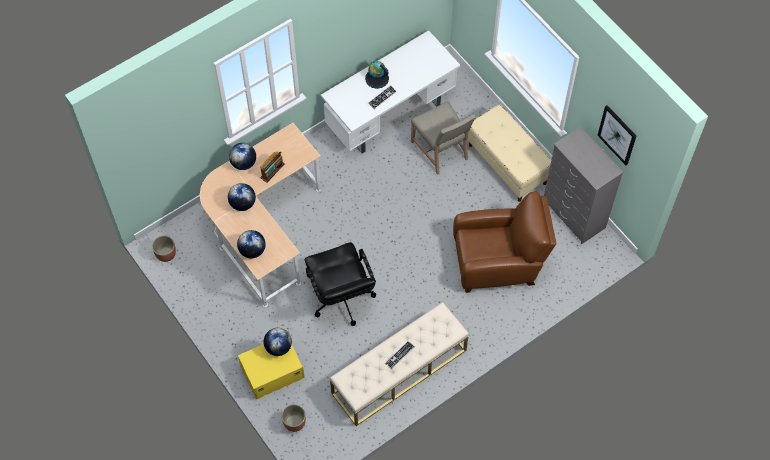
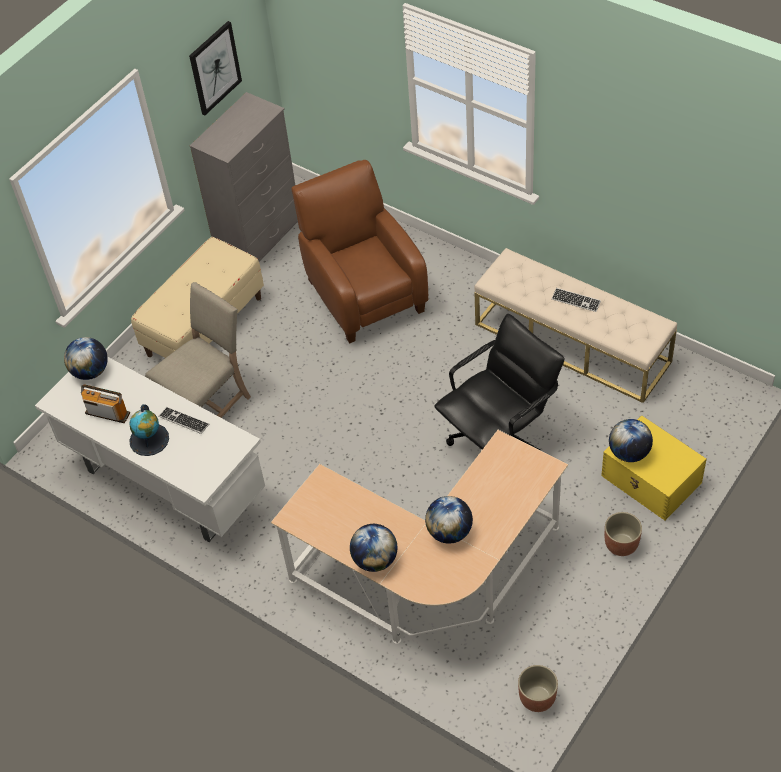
camera: 105 degrees left, 10 degrees down
globe [237,230,266,258] -> globe moved to [64,337,108,380]
radio [260,151,285,183] -> radio moved to [81,384,130,423]
planter [281,404,306,432] -> planter moved to [605,512,642,556]

